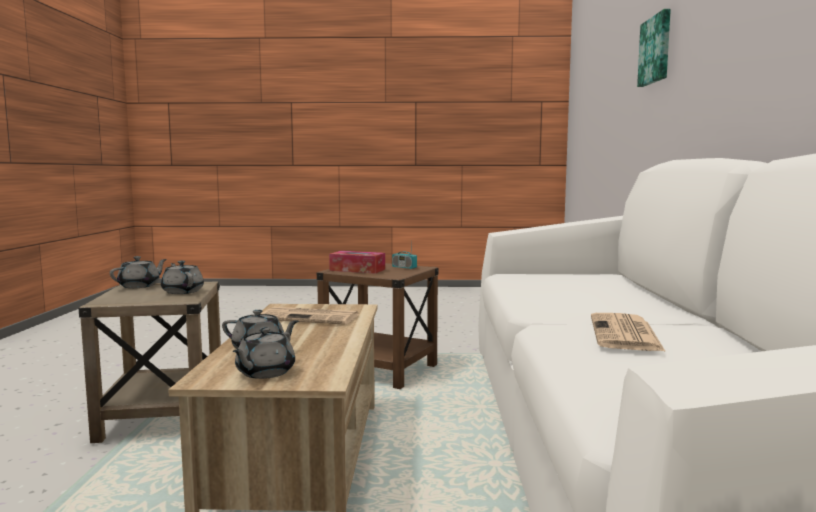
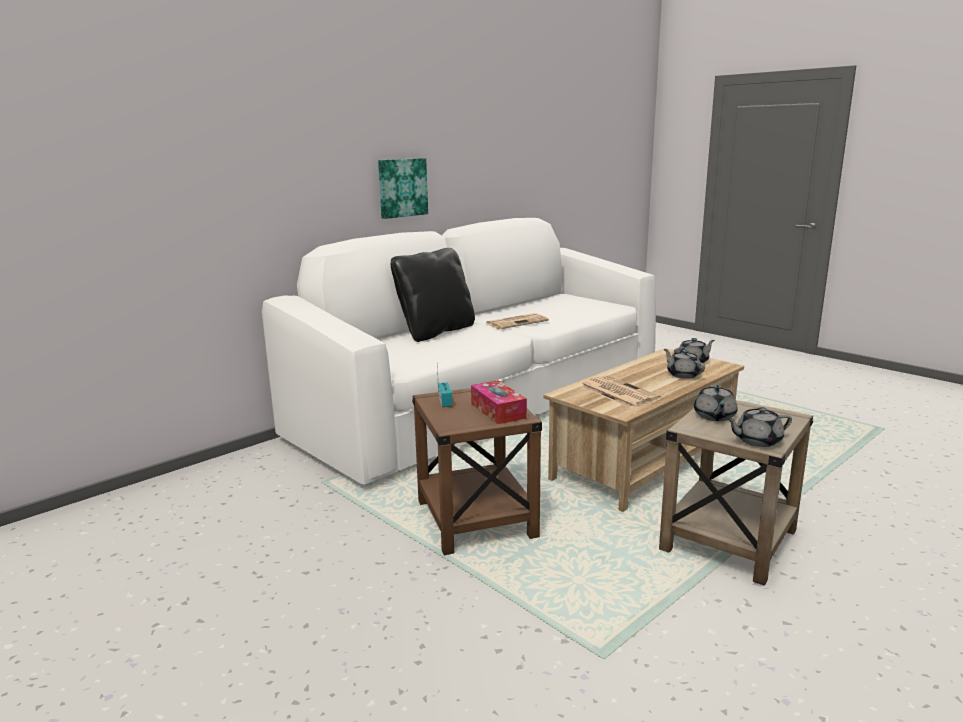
camera: 135 degrees left, 10 degrees up
picture [637,9,671,87] -> picture moved to [378,158,428,219]
none -> black pillow [391,248,475,342]

